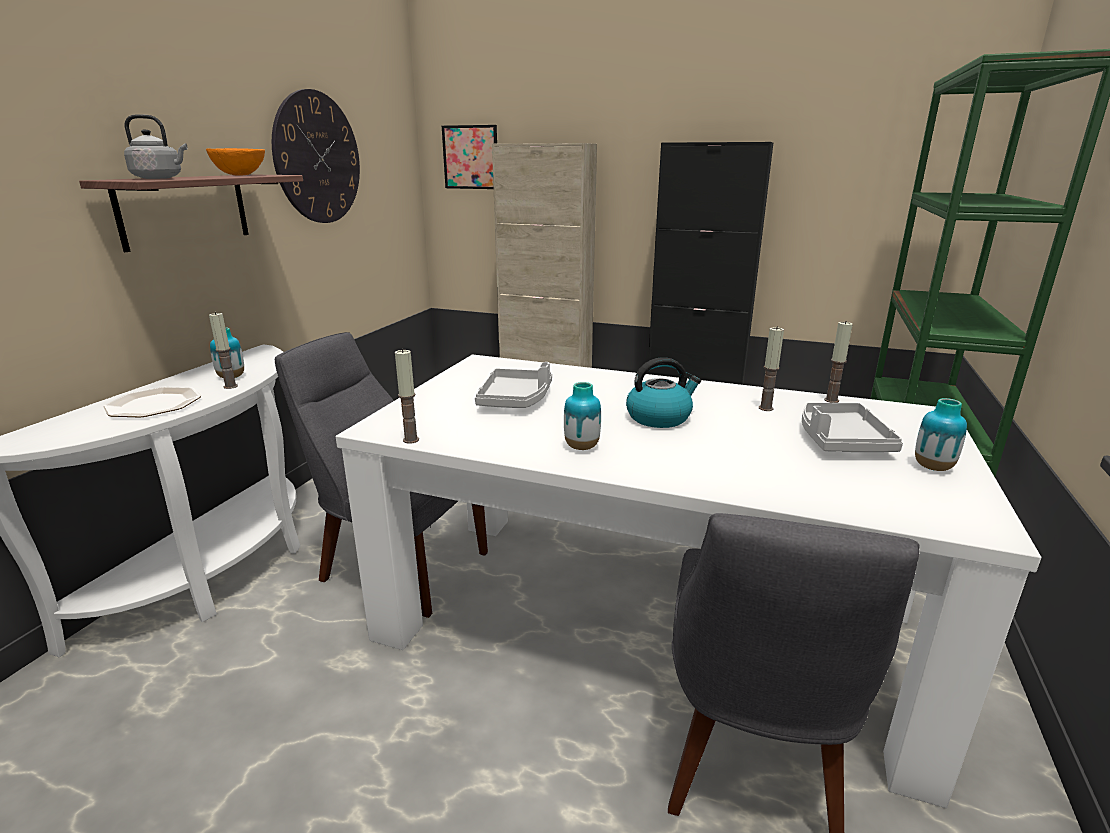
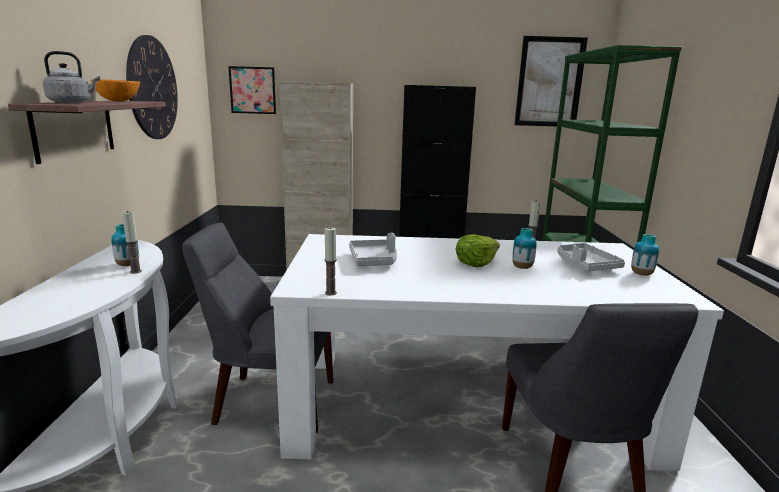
camera: 20 degrees left, 5 degrees down
plate [103,387,201,417] -> none
vase [564,382,601,450] -> vase moved to [512,228,537,269]
kettle [626,357,701,428] -> lettuce [456,234,500,267]
candle [824,322,853,403] -> none
none -> picture [515,36,588,126]

